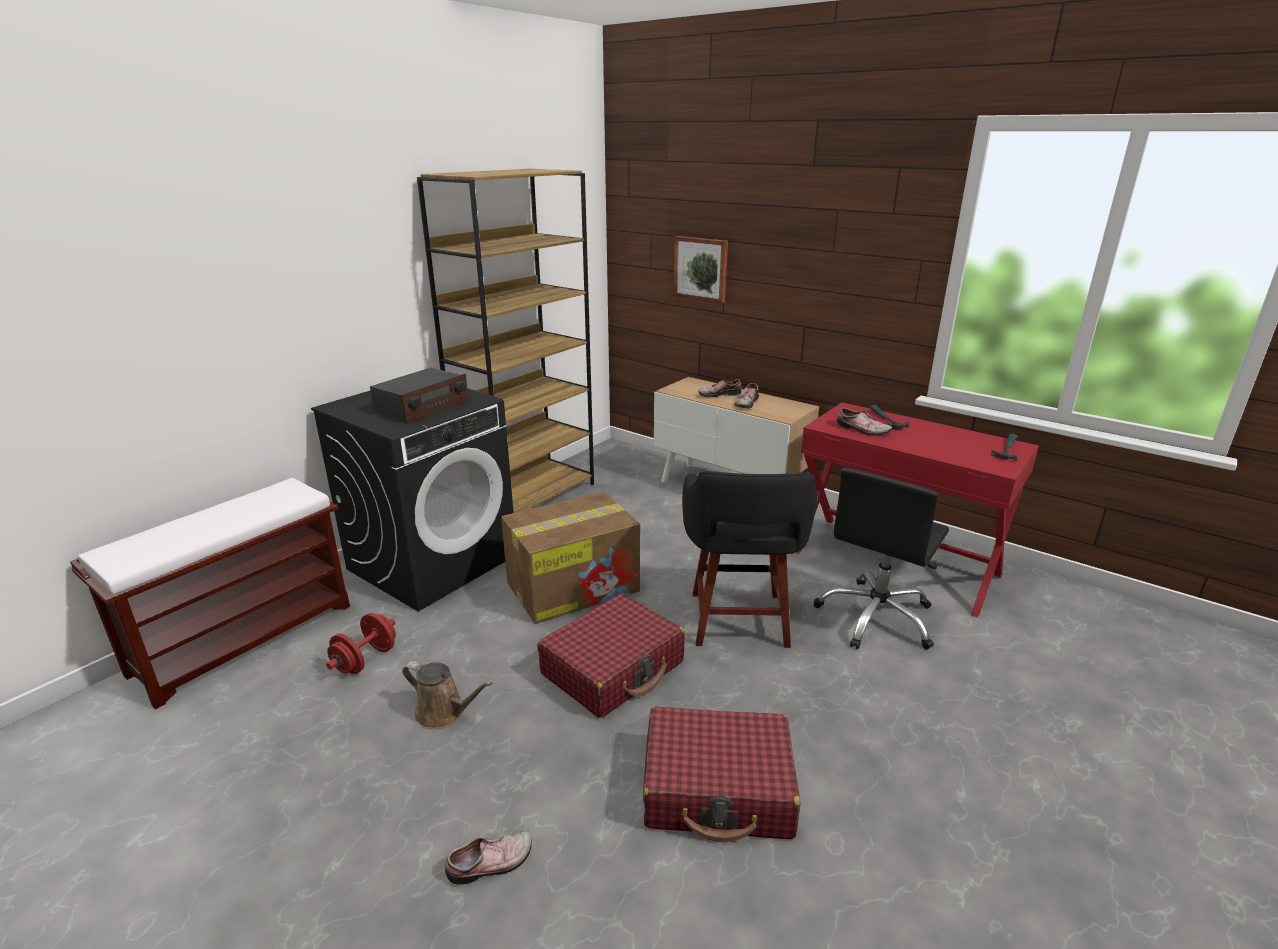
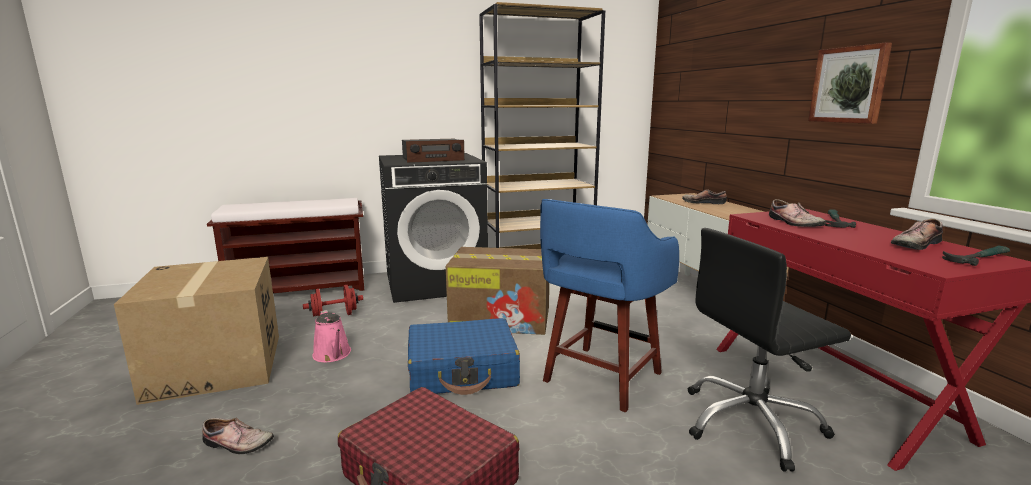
camera: 35 degrees right, 10 degrees down
brown watering can [402,661,492,729] -> pink watering can [312,310,351,362]
red suitcase [538,593,685,718] -> blue suitcase [408,318,520,395]
picture [673,236,728,303] -> picture moved to [808,42,892,124]
black stool [682,471,817,648] -> blue stool [540,199,679,412]
shoe [734,383,759,409] -> shoe moved to [891,219,943,250]
none -> cardboard box [114,257,279,405]

